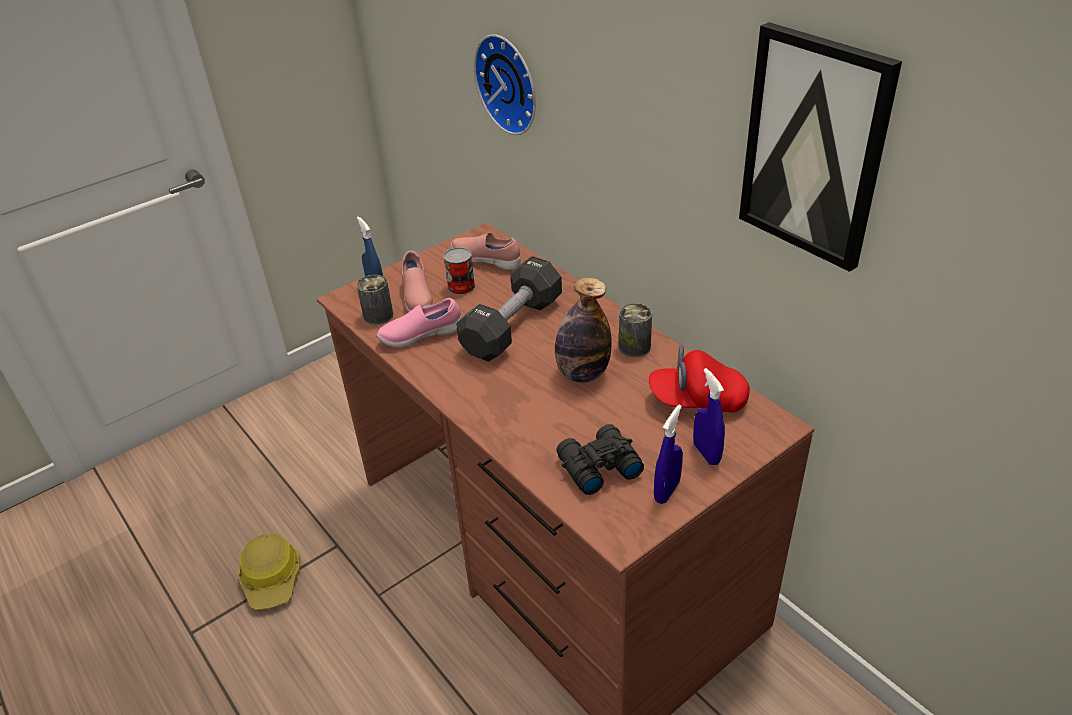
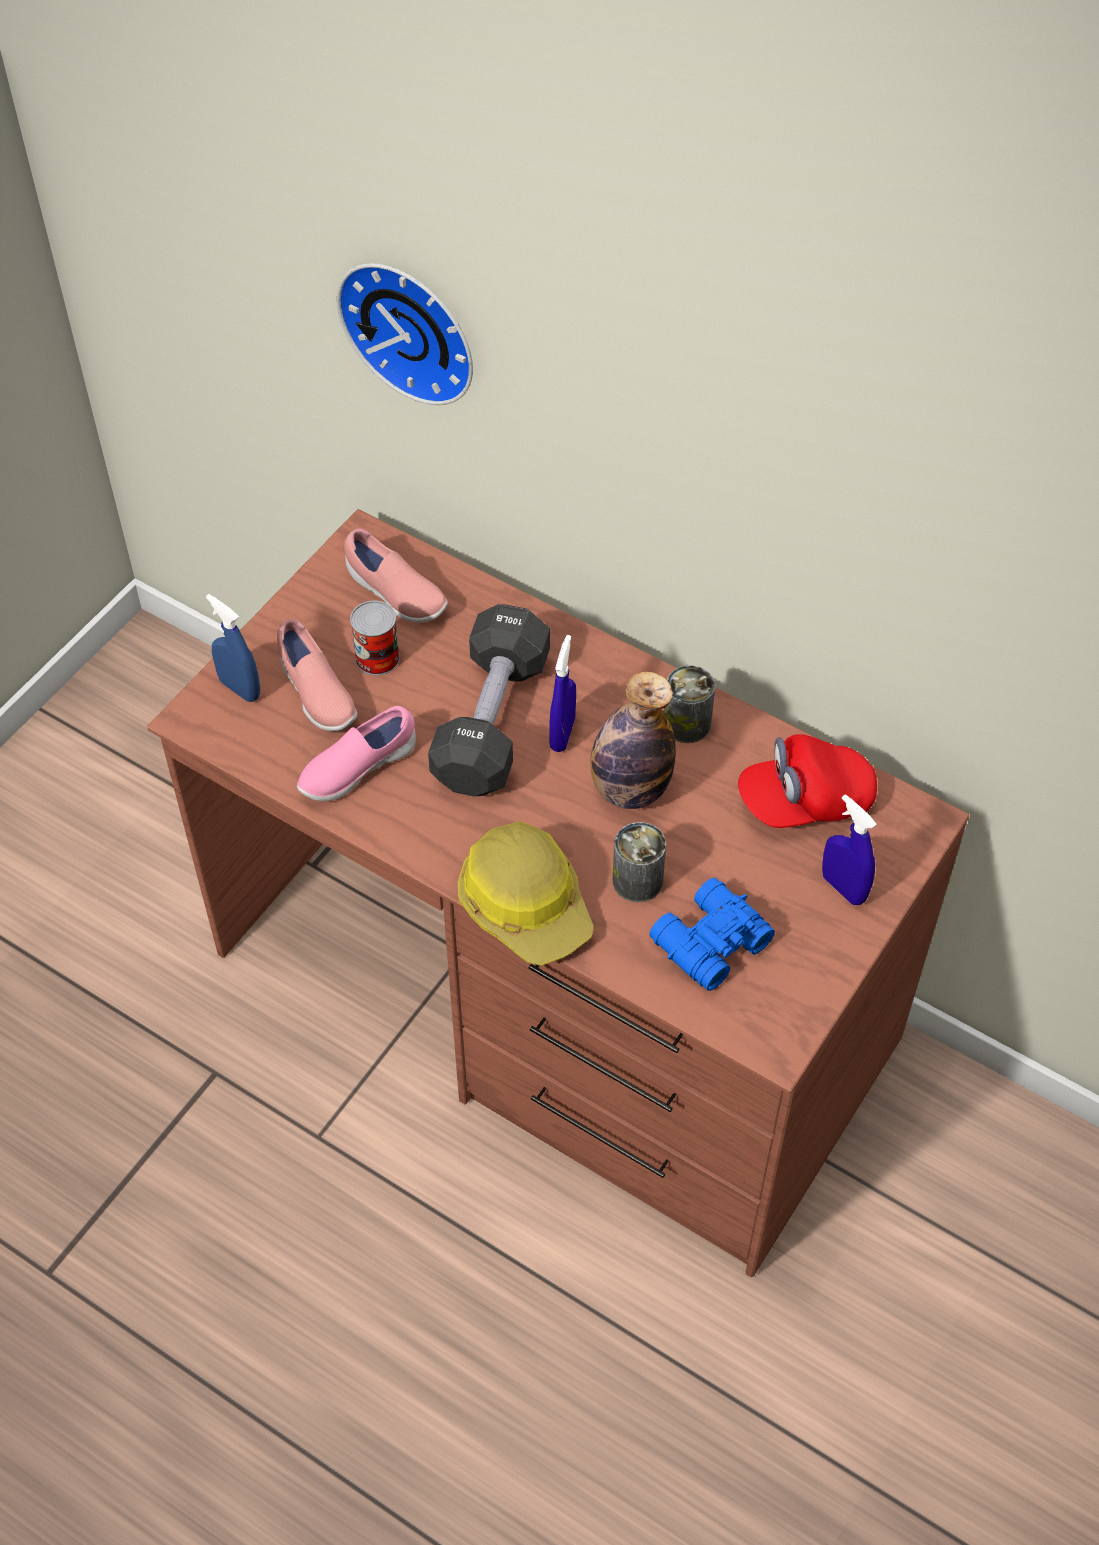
camera: 20 degrees left, 15 degrees up
hard hat [238,534,300,610] -> hard hat moved to [458,822,594,966]
can [357,275,393,325] -> can moved to [613,822,666,902]
pink shoe [451,233,521,270] -> pink shoe turned 150 degrees counterclockwise [344,529,448,623]
black binoculars [557,424,644,495] -> blue binoculars [649,878,775,991]
blue spray bottle [654,405,683,504] -> blue spray bottle moved to [549,635,576,752]
picture [739,22,902,272] -> none

